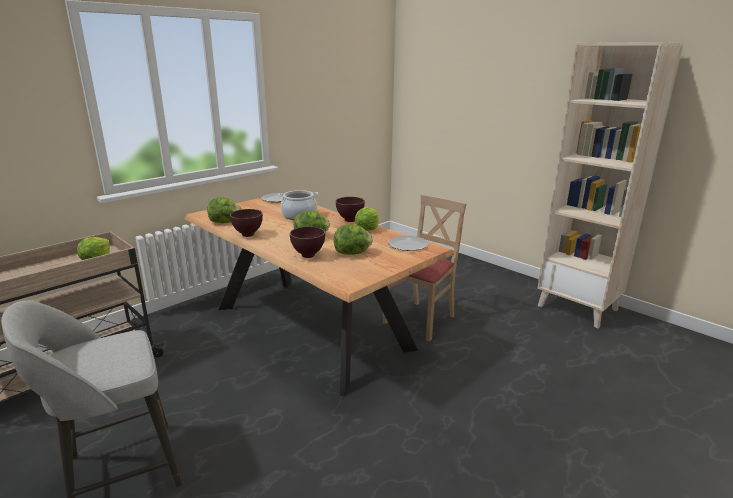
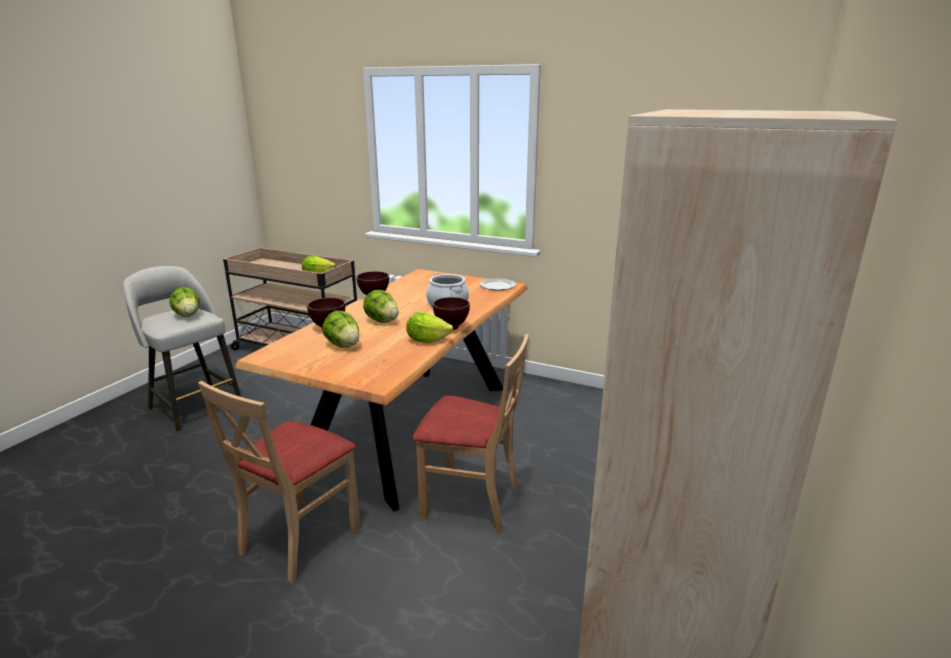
camera: 70 degrees right, 0 degrees up
lettuce [207,197,242,223] -> lettuce moved to [169,287,200,317]
plate [388,235,428,251] -> none
none -> beige chair [198,381,361,583]

